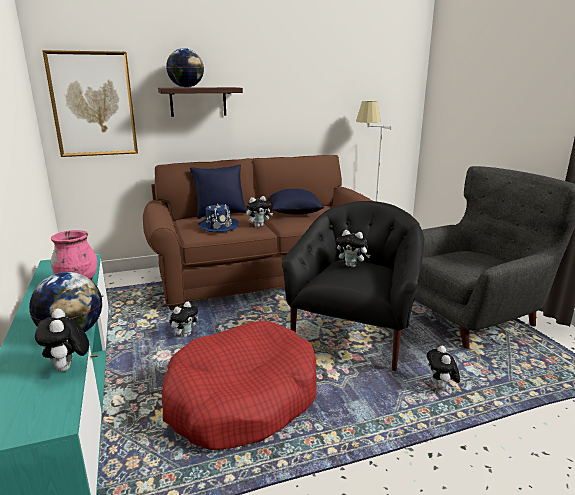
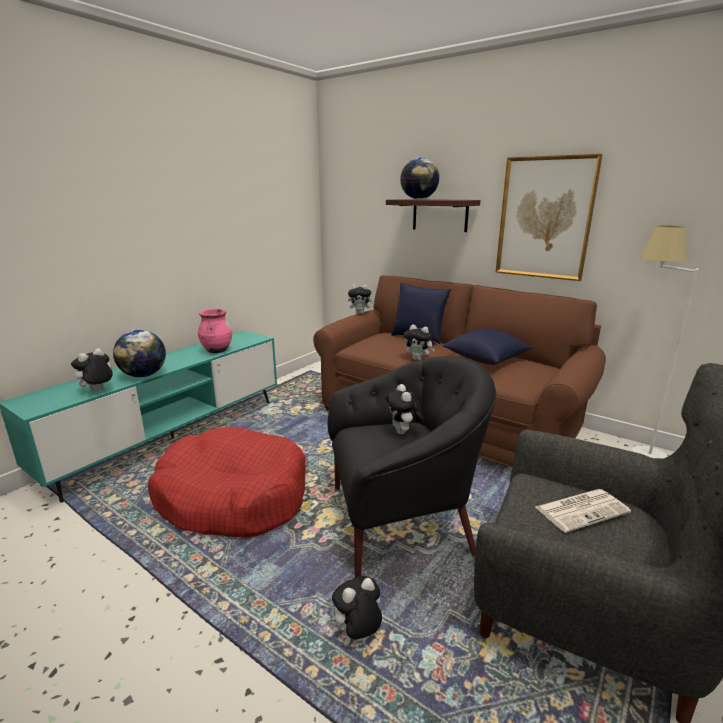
camera: 55 degrees right, 0 degrees up
picture [42,50,138,157] -> picture moved to [495,154,603,281]
plush toy [169,301,198,338] -> plush toy moved to [348,285,375,314]
blue hat [198,203,239,232] -> none
none -> newspaper [536,489,631,533]

